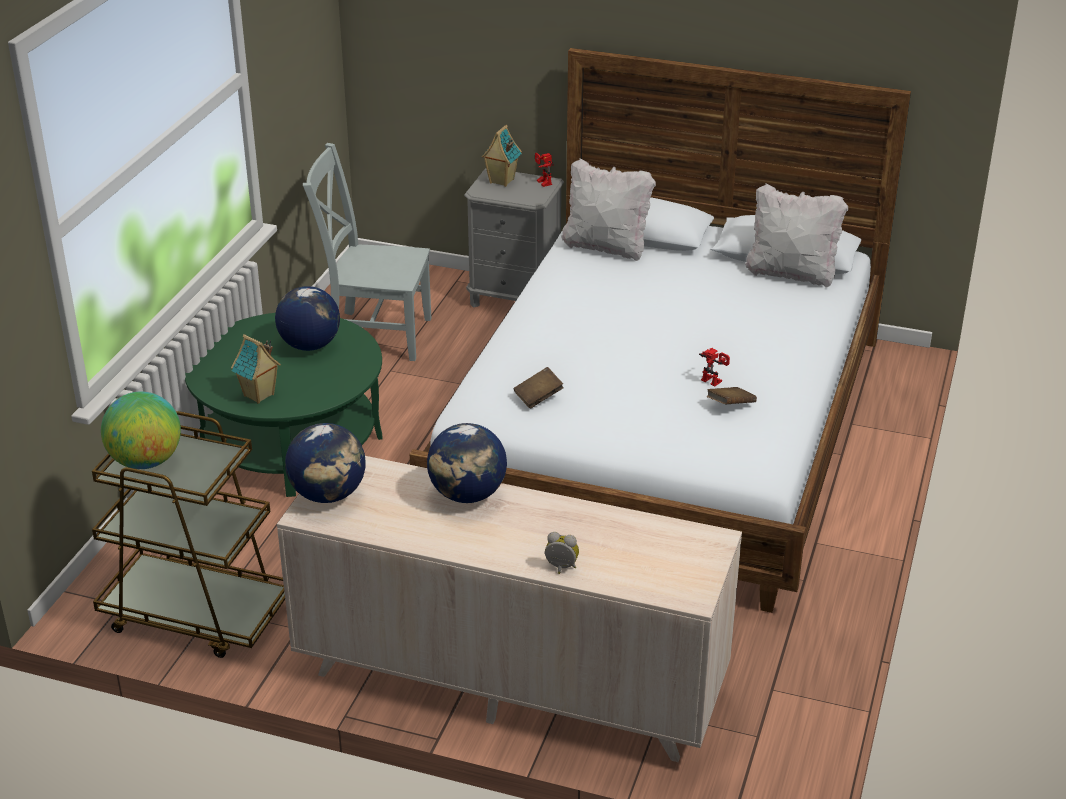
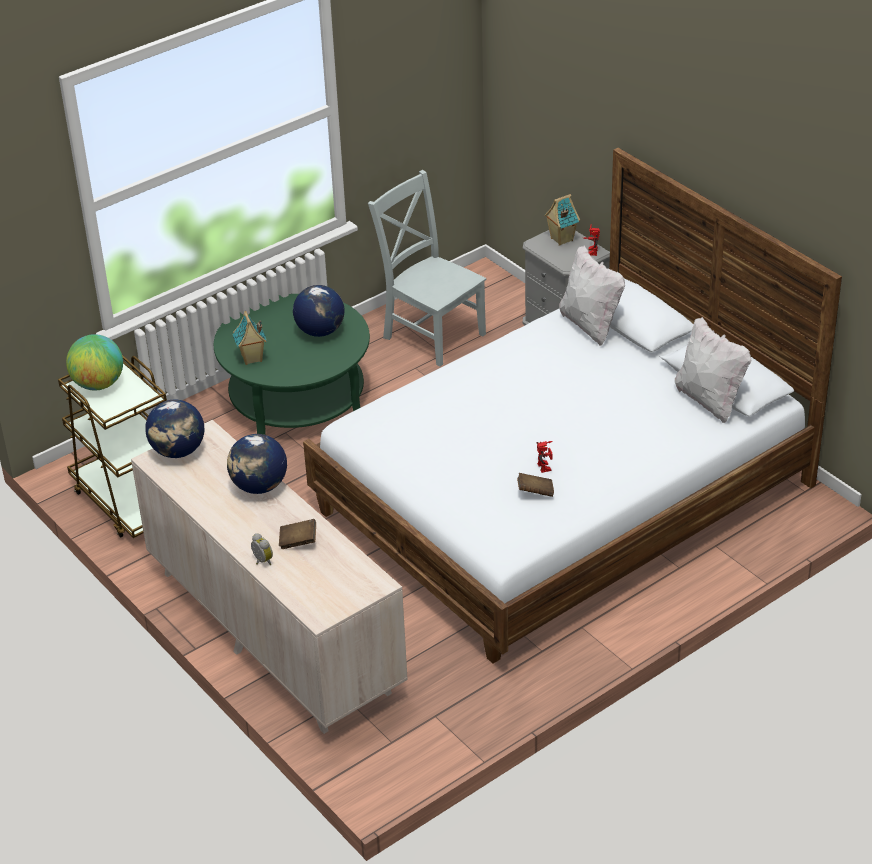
camera: 35 degrees right, 5 degrees up
brown book [514,367,564,408] -> brown book moved to [279,519,316,549]

